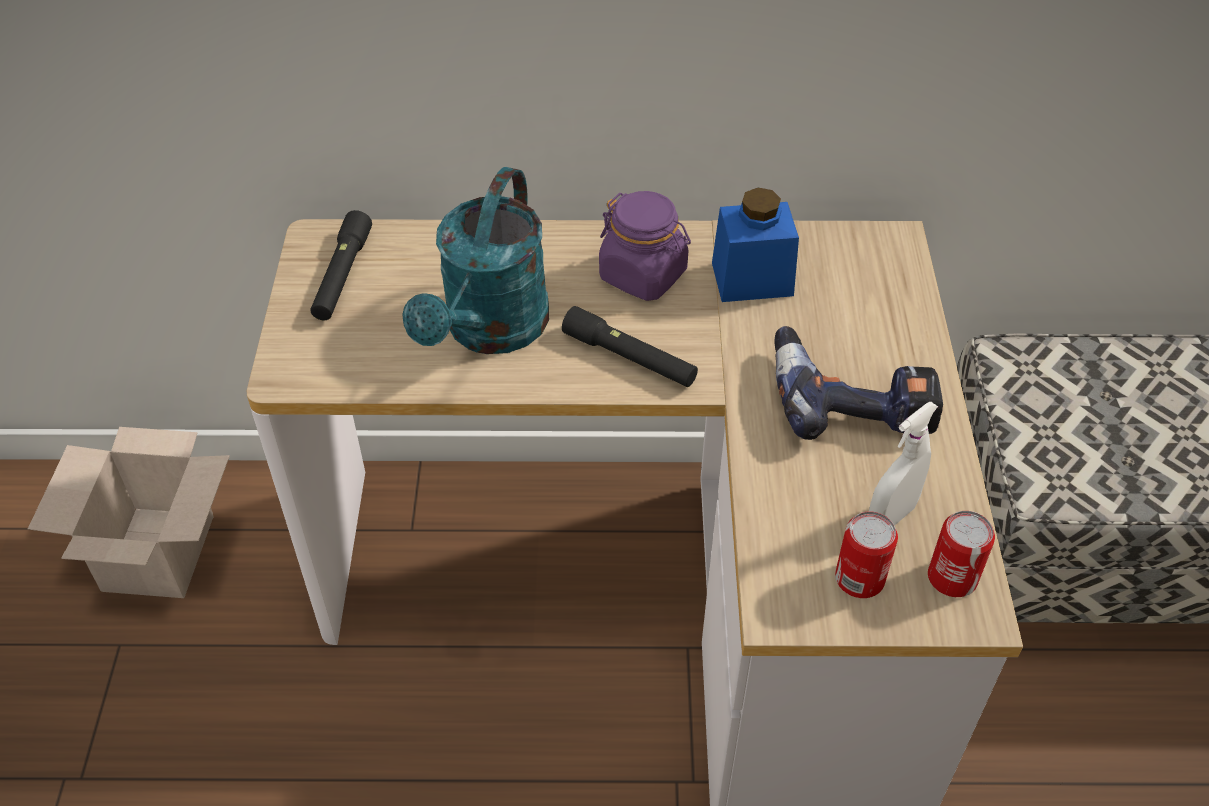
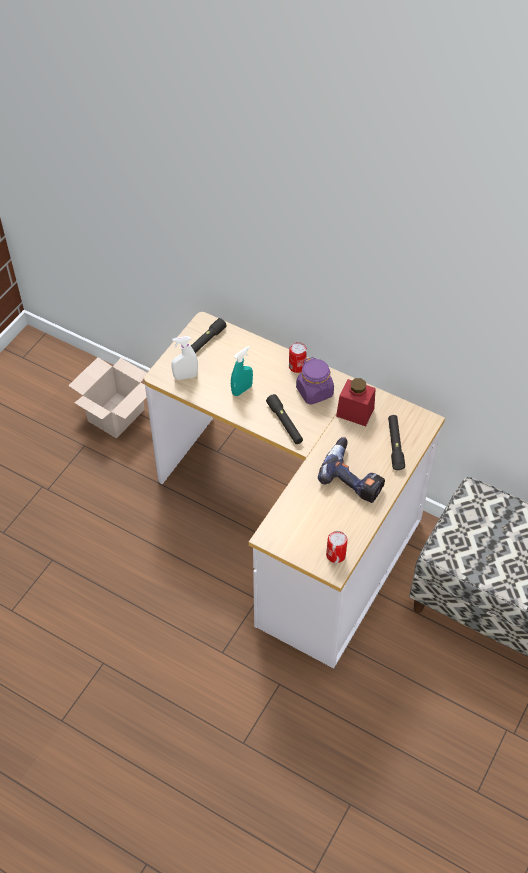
camera: 30 degrees right, 5 degrees up
turquoise watering can [402,167,549,354] -> turquoise spray bottle [231,346,253,396]
blue jar [712,188,799,302] -> red jar [336,378,376,426]
can [835,511,898,598] -> can moved to [289,342,307,373]
white spray bottle [869,402,938,526] -> white spray bottle moved to [172,336,198,380]
none -> black flashlight [388,415,405,470]

